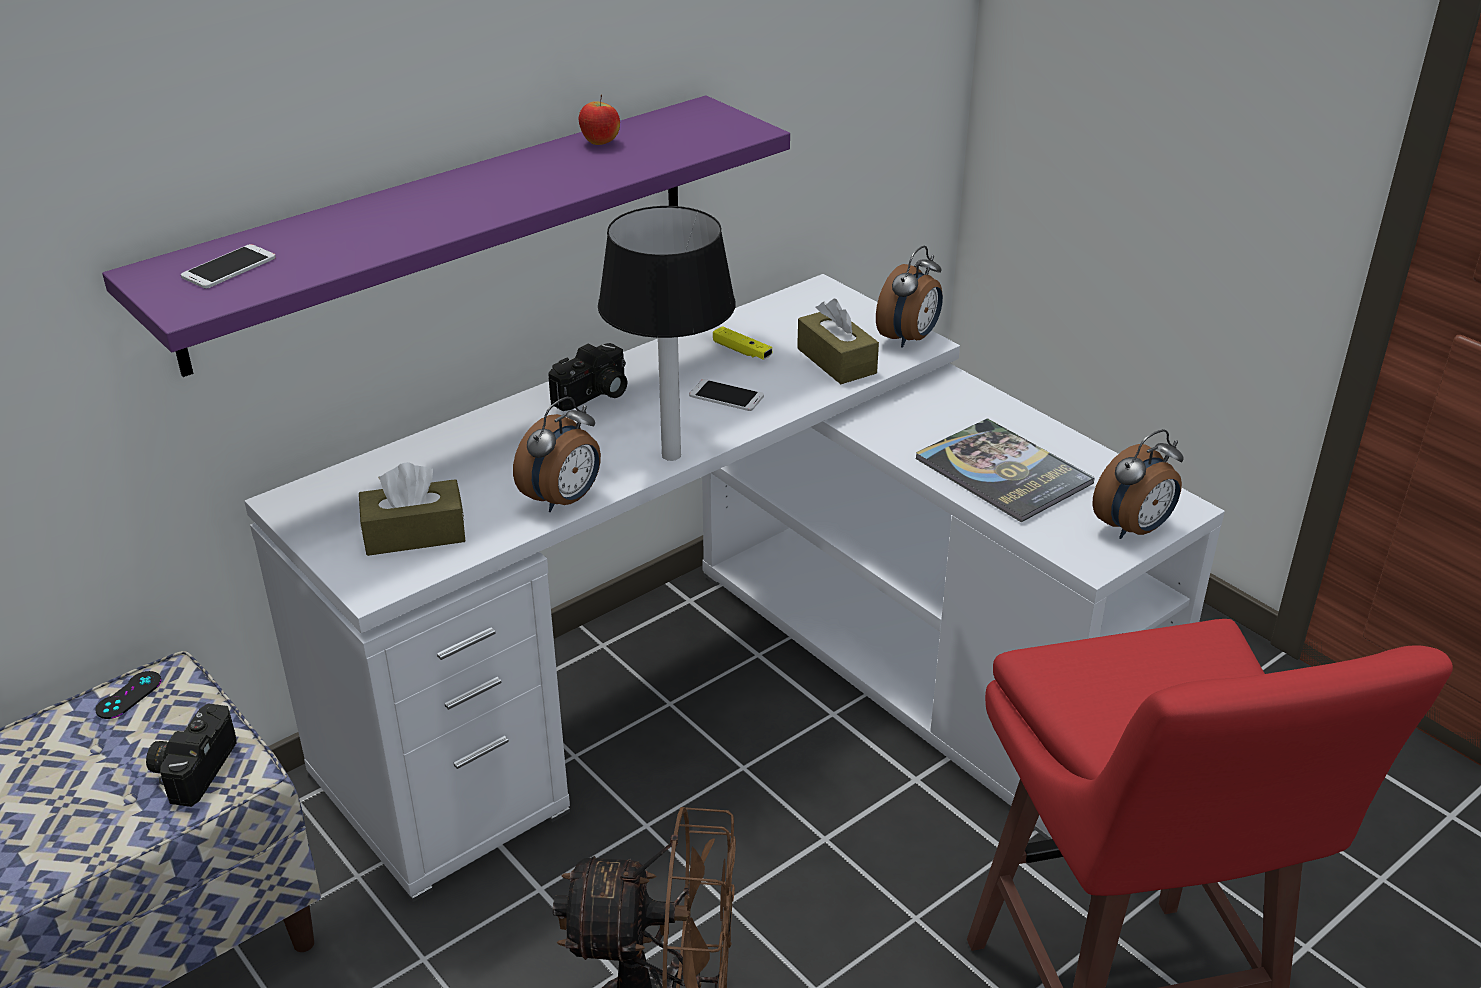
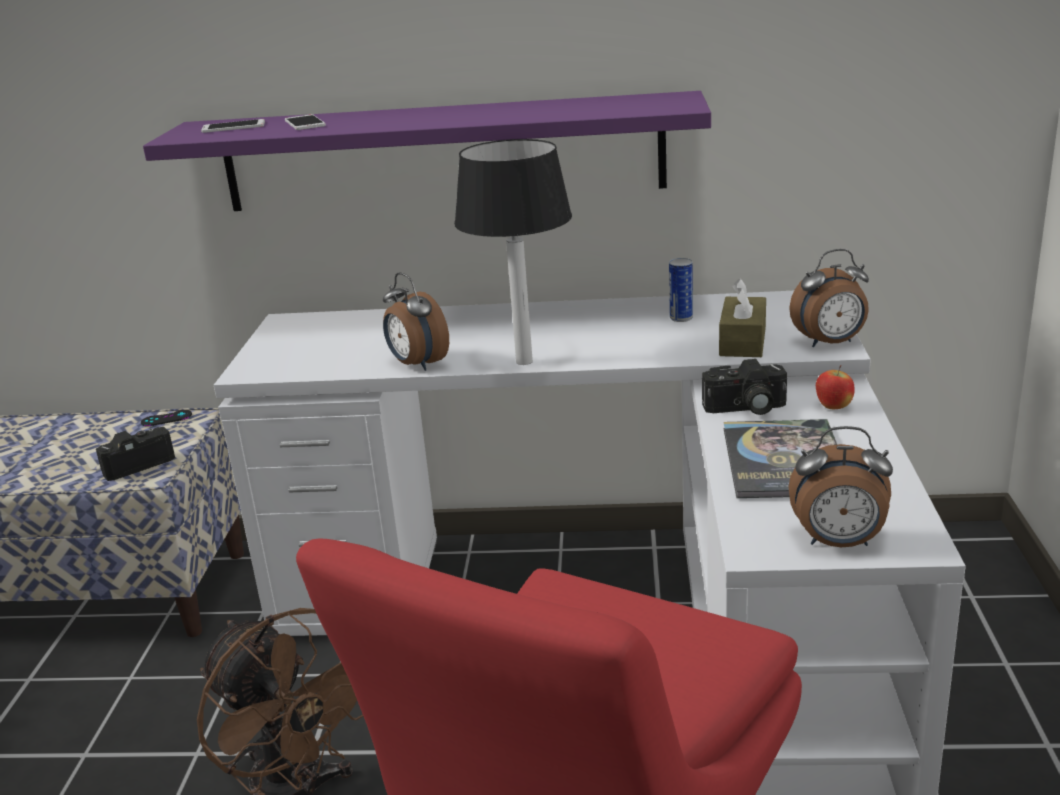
camera: 45 degrees right, 10 degrees down
brown tissue box [359,462,466,556] -> none
alarm clock [513,397,601,512] -> alarm clock turned 60 degrees clockwise [383,273,449,371]
camera [548,343,627,411] -> camera moved to [702,359,787,415]
apple [579,94,620,145] -> apple moved to [816,365,855,409]
phone [689,379,764,411] -> phone moved to [285,114,326,130]
yellow game controller [713,326,772,360] -> can [669,258,693,322]

